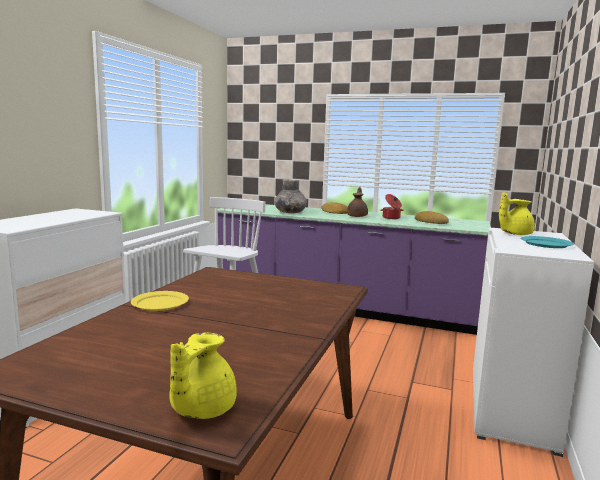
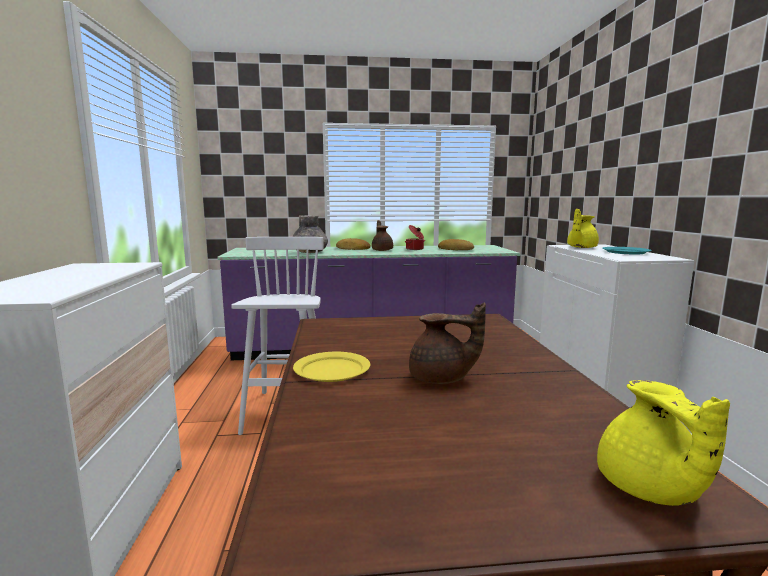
camera: 25 degrees left, 0 degrees up
none -> brown teapot [409,303,486,384]

